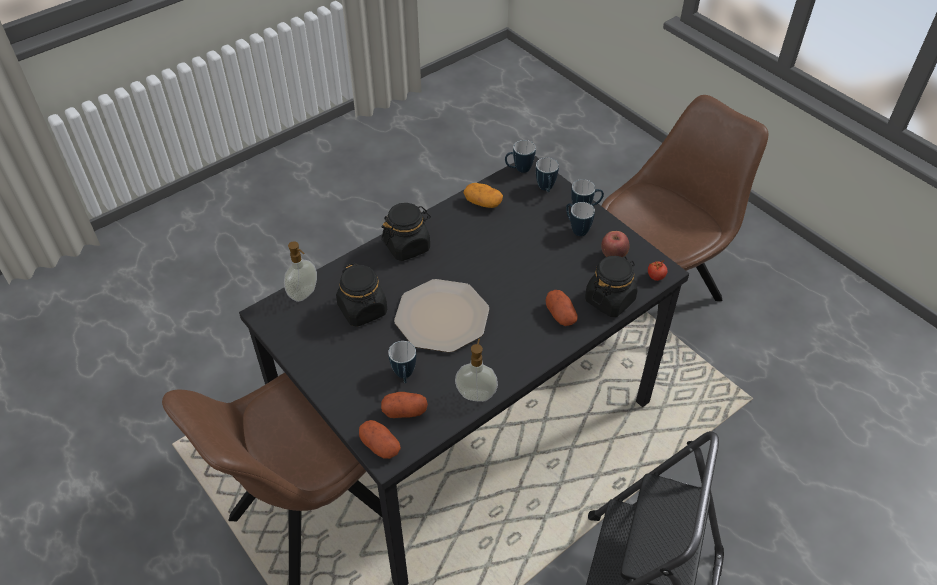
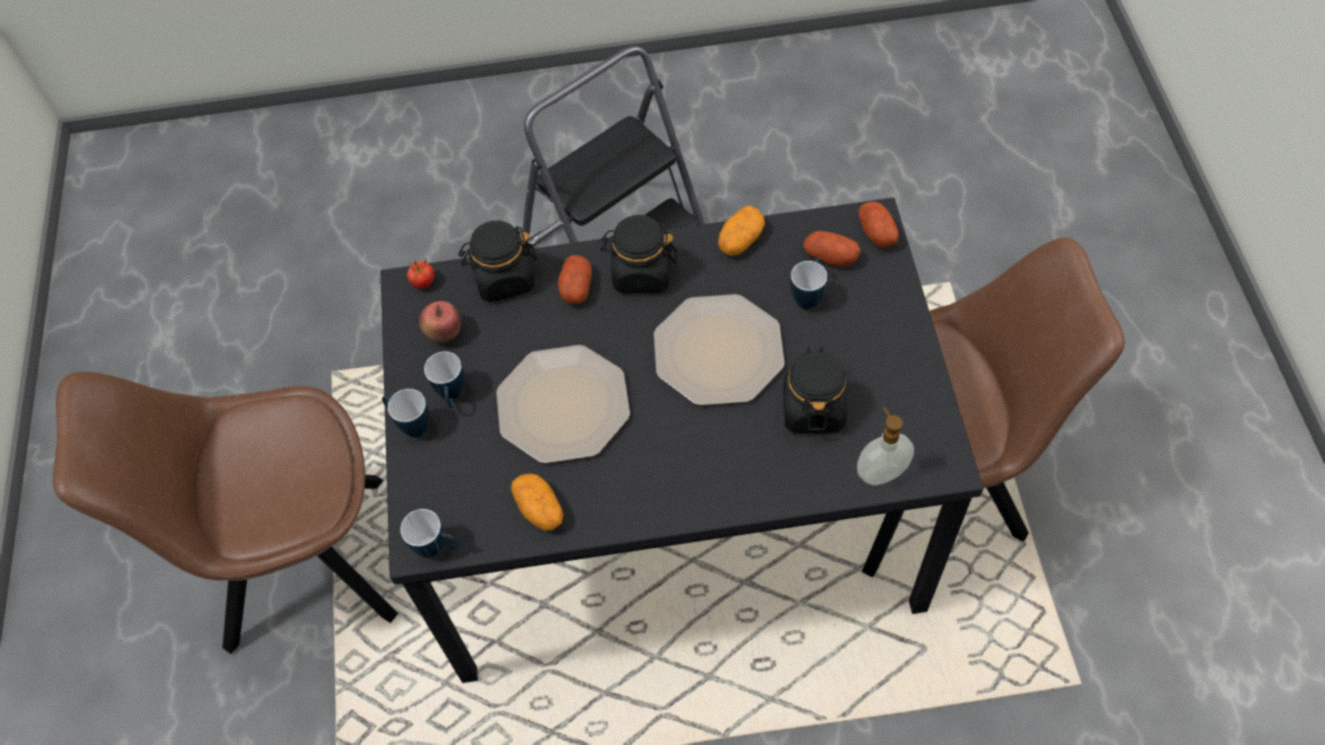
camera: 145 degrees left, 10 degrees up
black jar [381,203,431,261] -> black jar moved to [601,215,677,294]
soap dispenser [455,339,498,402] -> potato [718,206,765,256]
mug [536,157,559,192] -> none
none -> plate [496,345,630,464]

